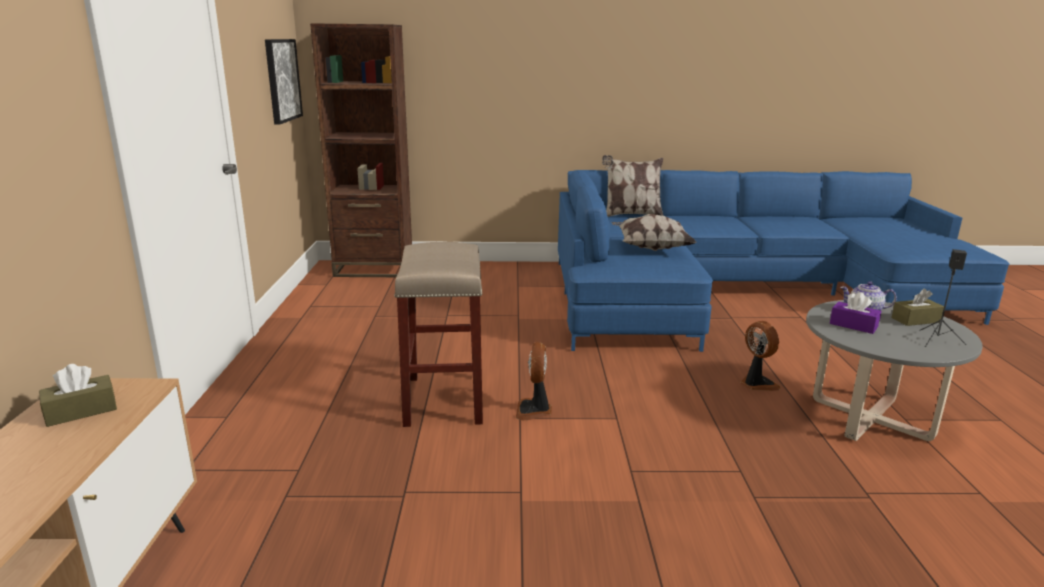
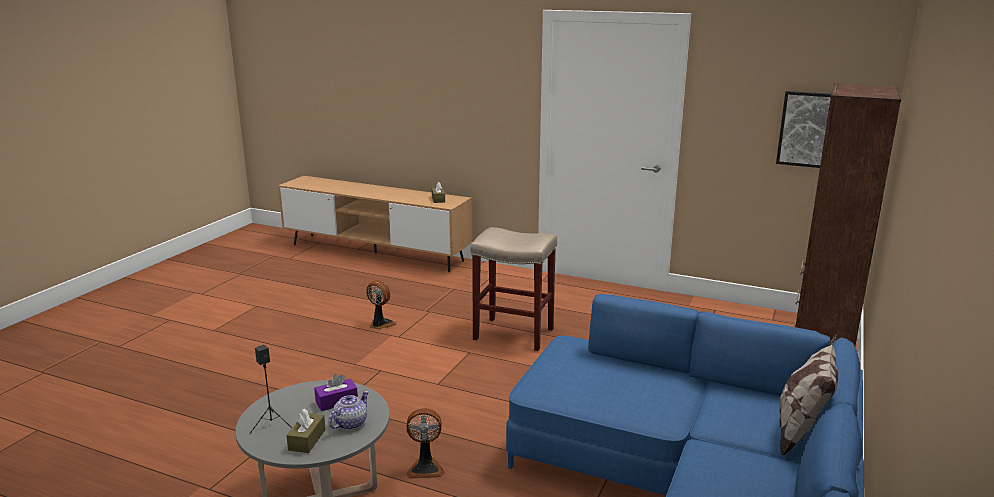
camera: 115 degrees right, 0 degrees up
fan [516,342,552,420] -> fan moved to [366,280,397,329]
pillow [612,214,696,251] -> none

